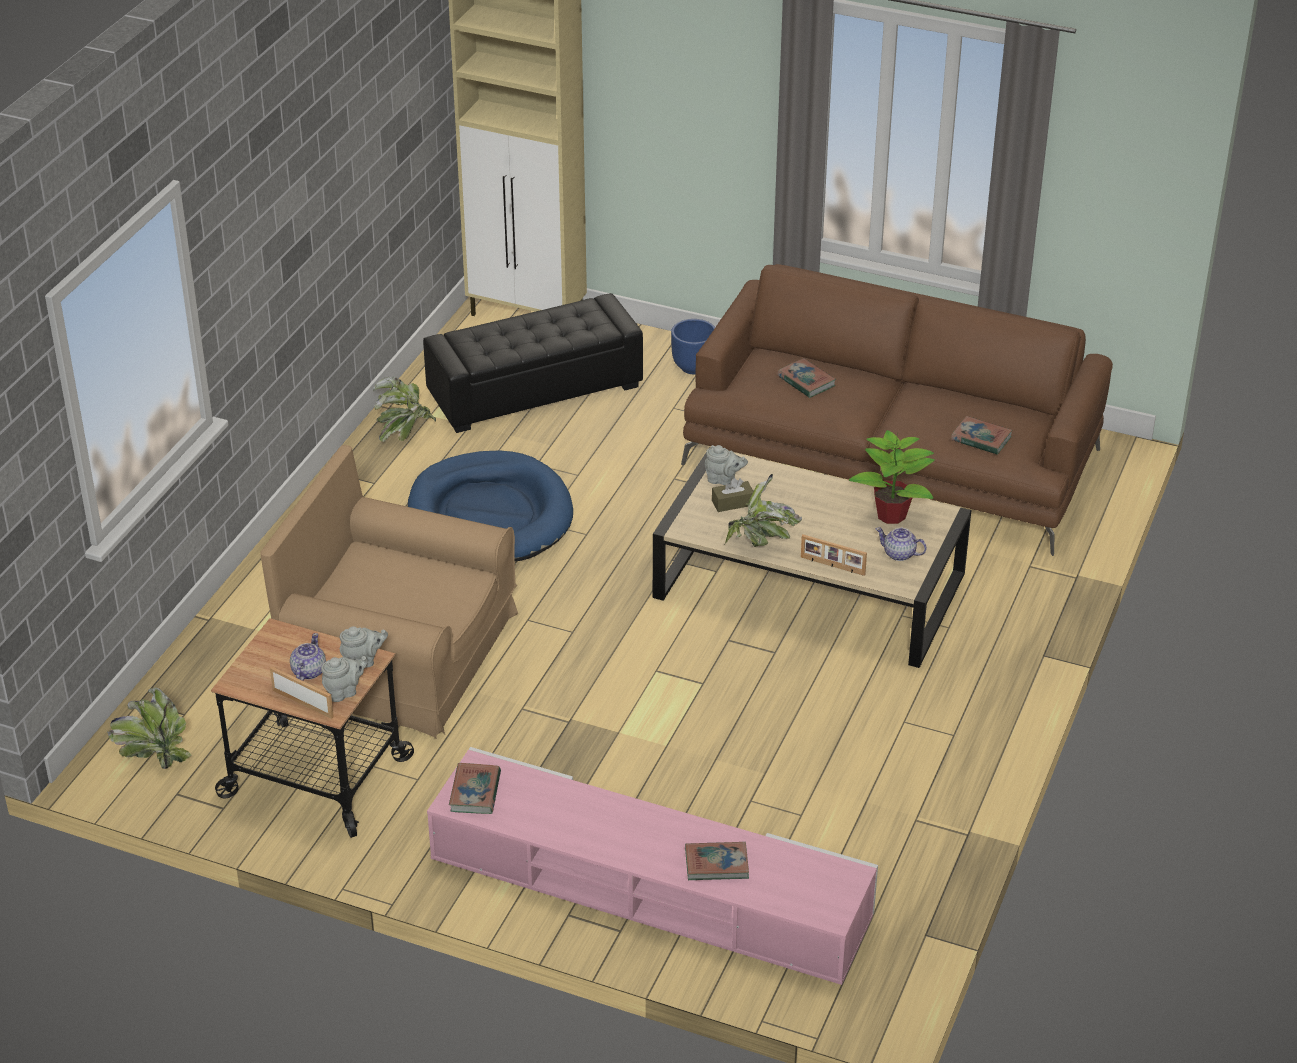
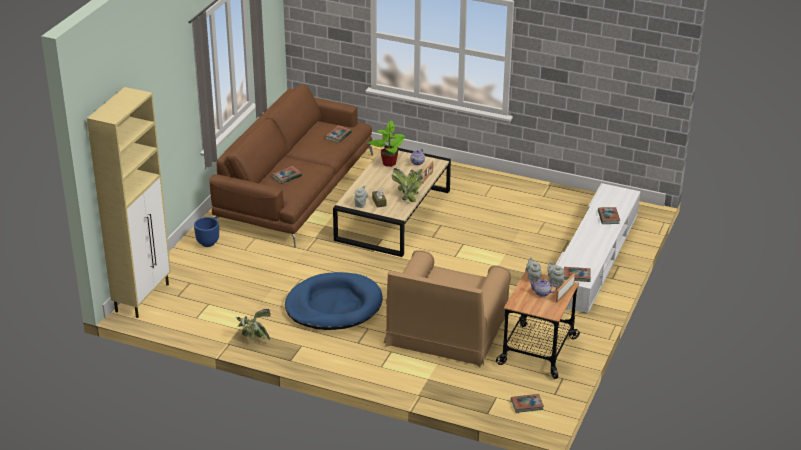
camera: 90 degrees left, 5 degrees down
potted plant [107,688,191,769] -> book [511,394,544,413]
black ottoman [423,293,643,433] -> none
pink tv stand [427,747,878,985] -> white tv stand [555,183,641,313]

